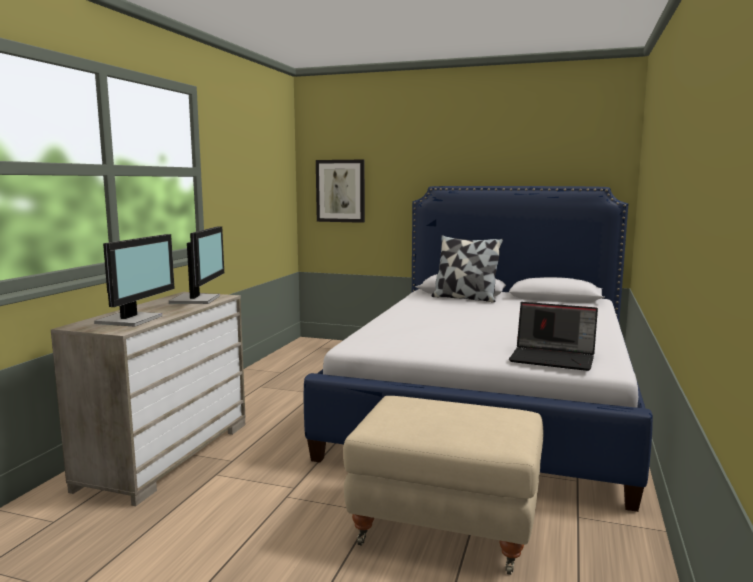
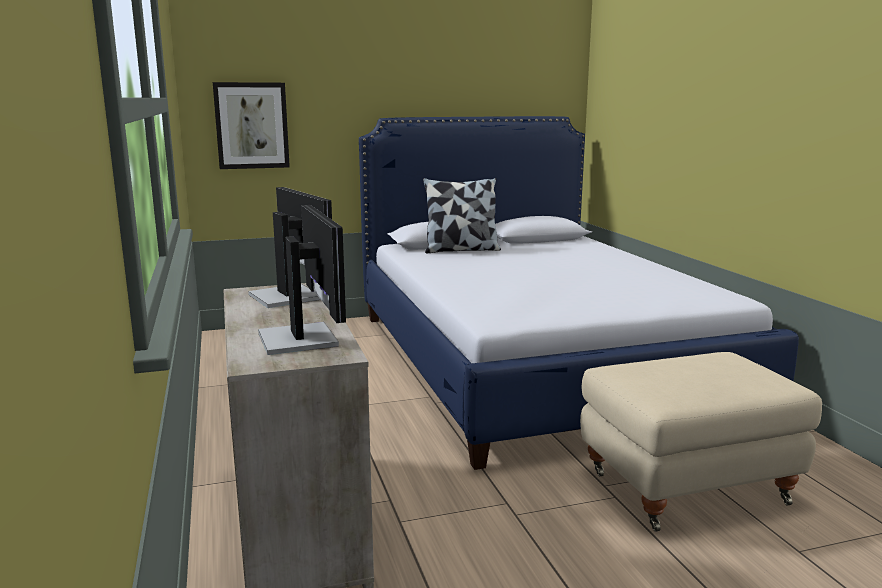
camera: 35 degrees left, 5 degrees up
laptop [509,302,598,371] -> none

